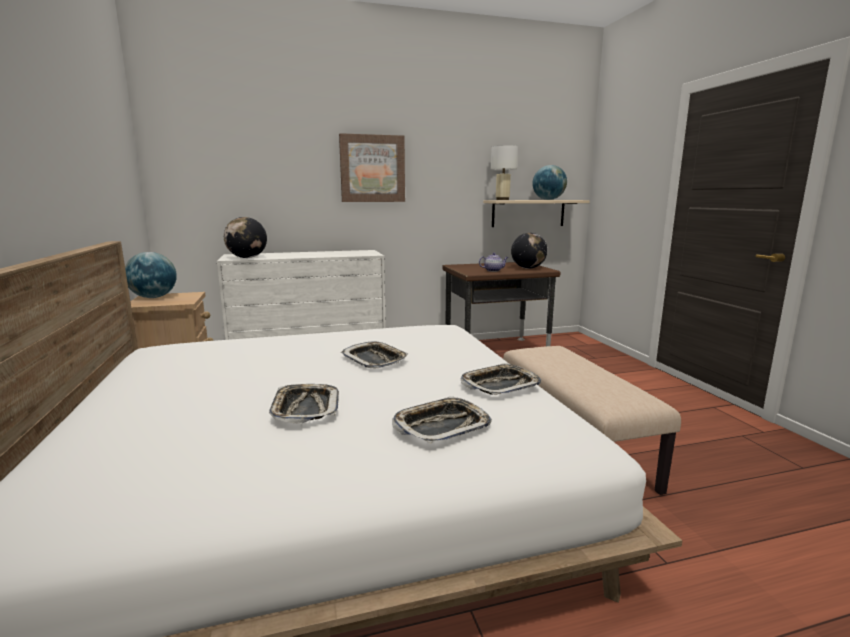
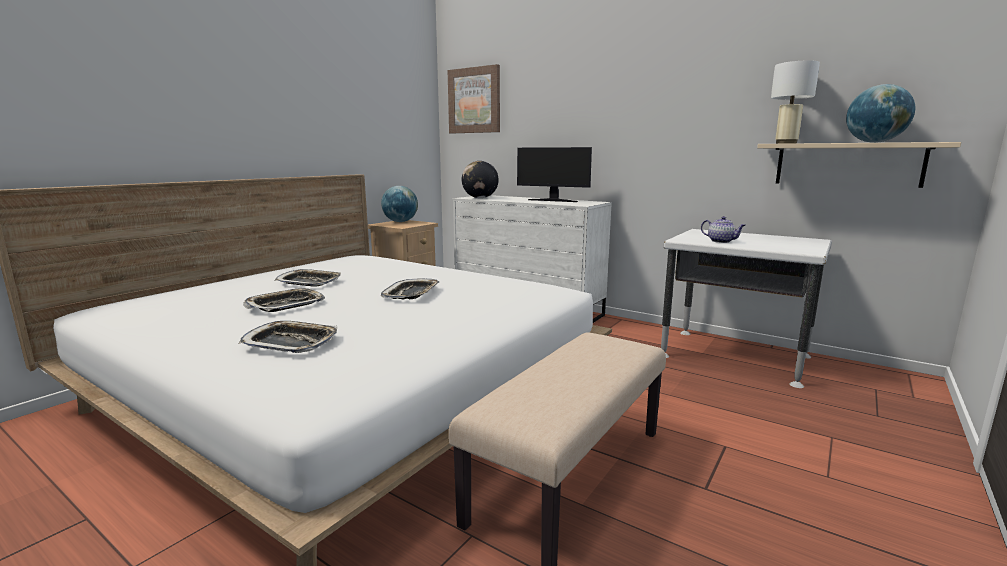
camera: 50 degrees right, 0 degrees up
picture [339,133,405,202] -> picture moved to [448,64,500,133]
brown desk [442,262,561,346] -> white desk [661,229,832,388]
tray [460,363,541,396] -> tray moved to [275,269,341,287]
globe [511,233,548,269] -> none
none -> monitor [517,147,592,202]

